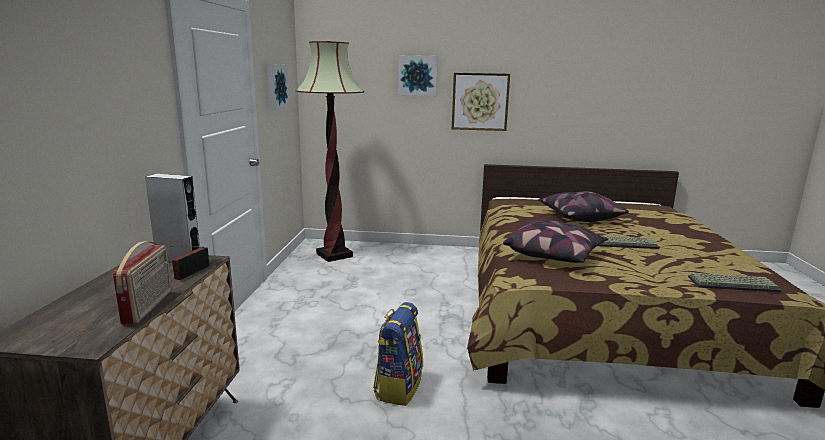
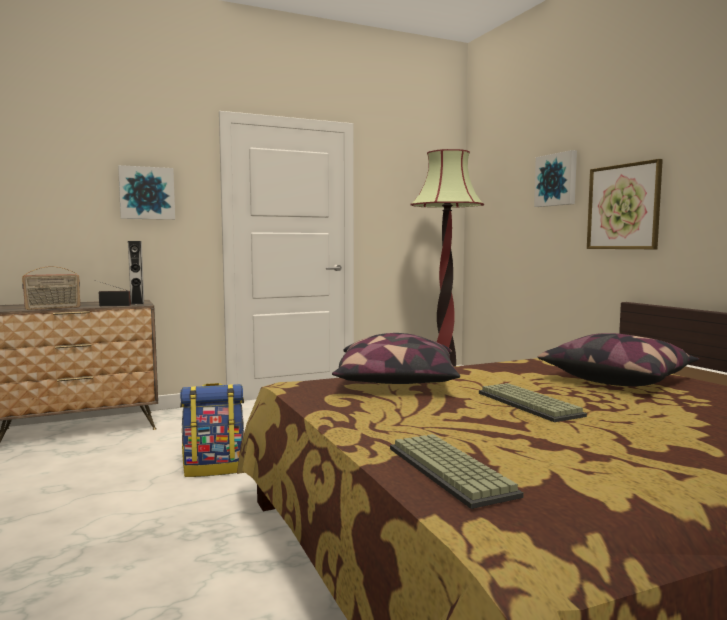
camera: 60 degrees right, 10 degrees down
picture [267,64,289,110] -> picture moved to [118,165,175,220]

